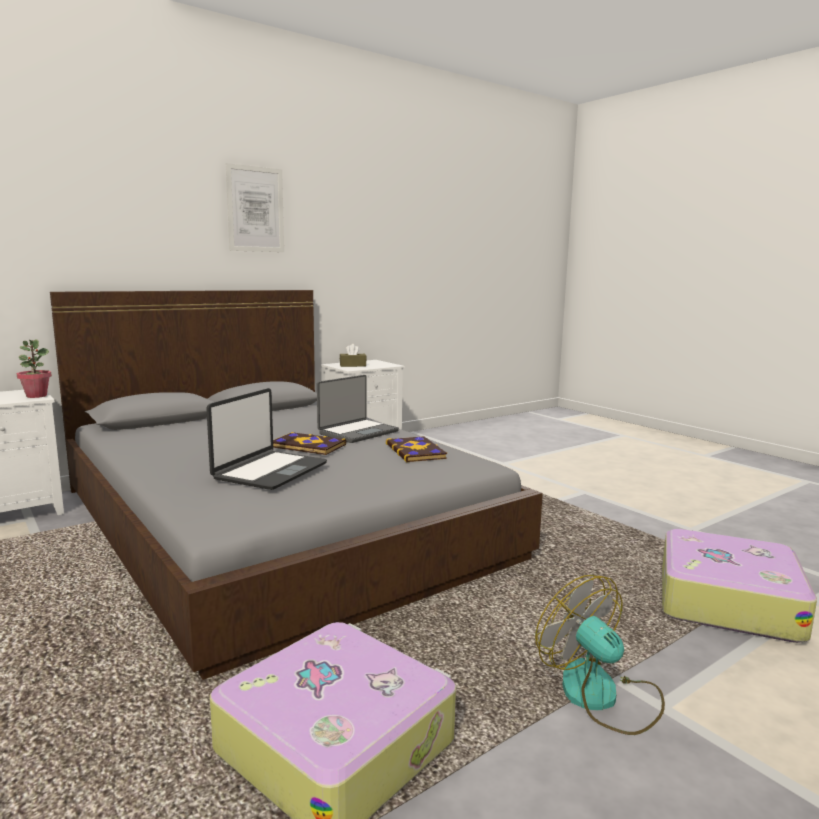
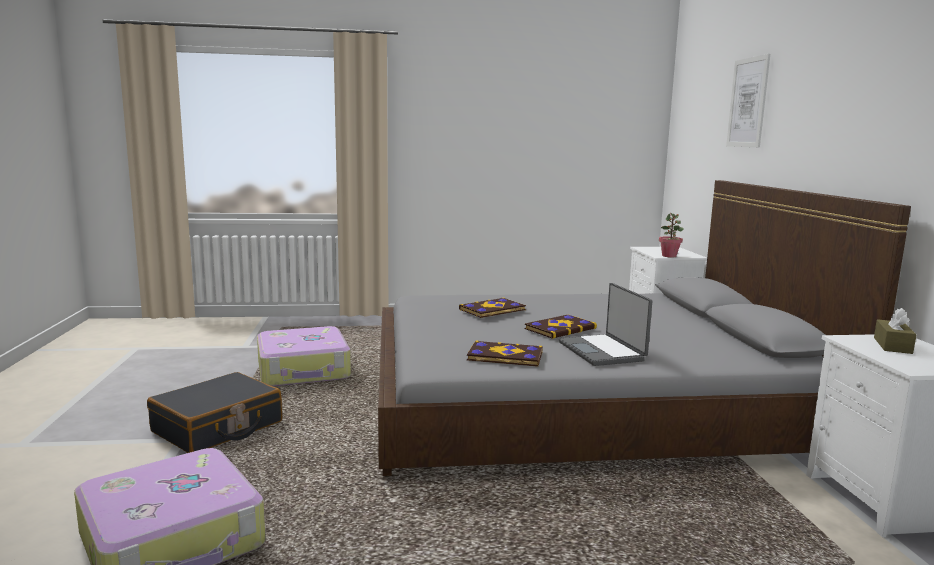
camera: 120 degrees right, 0 degrees up
laptop [206,388,327,490] -> book [459,297,526,318]
picture [226,163,284,252] -> picture moved to [726,54,770,147]
fan [535,575,665,735] -> black suitcase [147,372,282,453]

